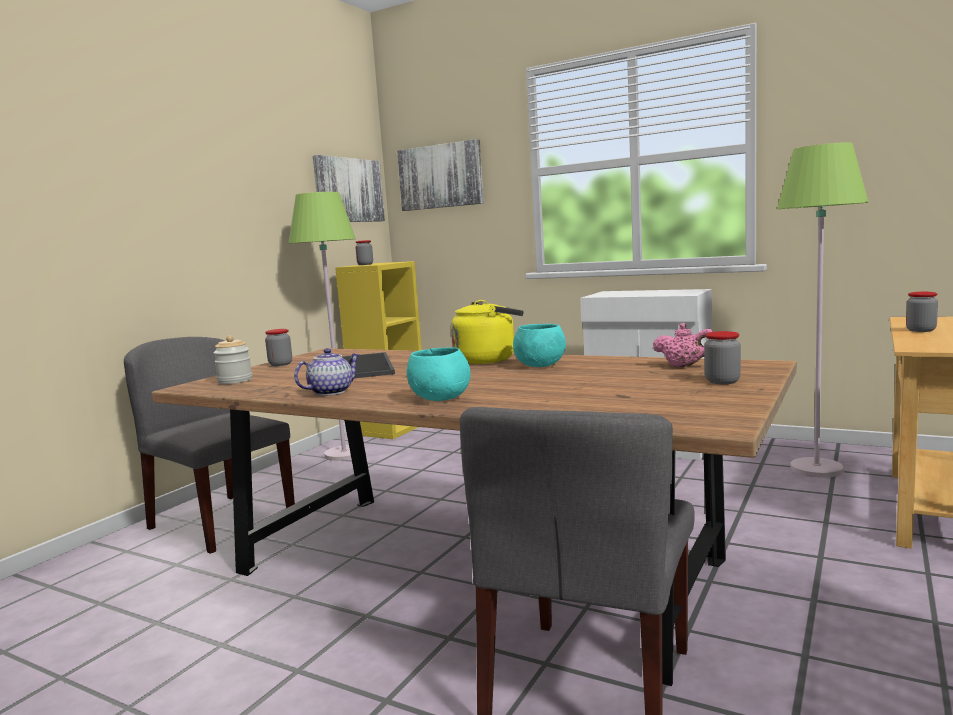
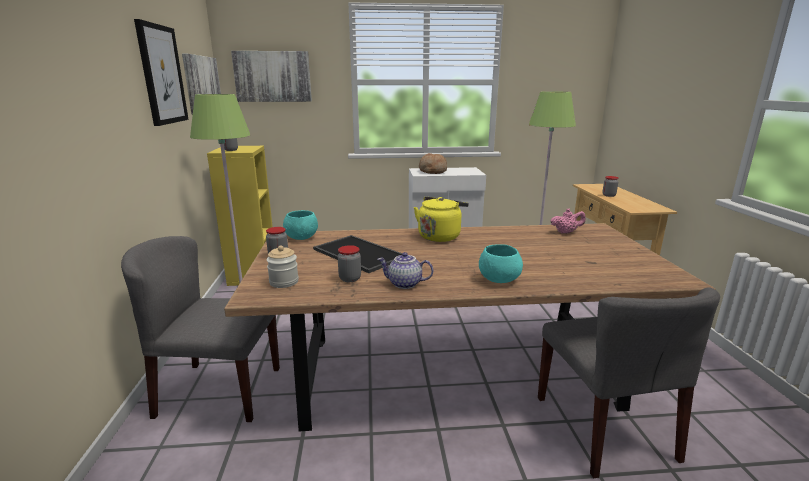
camera: 35 degrees left, 10 degrees up
teapot [294,348,360,396] -> teapot turned 90 degrees counterclockwise [378,252,433,289]
turquoise bowl [513,324,566,367] -> turquoise bowl moved to [283,210,318,240]
jar [704,331,741,384] -> jar moved to [338,245,361,282]
none -> picture [134,19,189,126]
none -> bread [419,153,447,174]

